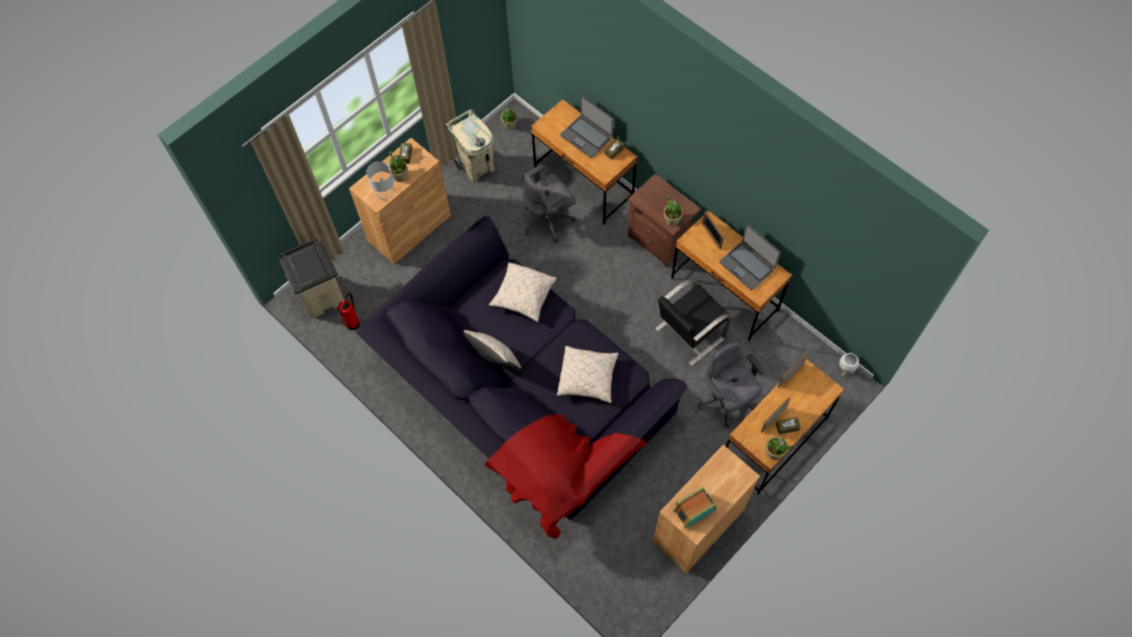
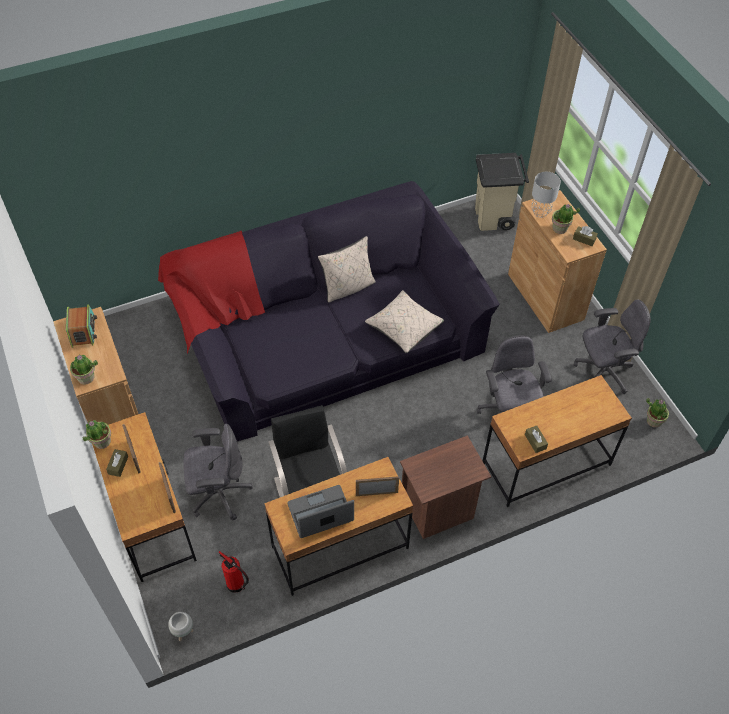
camera: 110 degrees right, 10 degrees down
fire extinguisher [338,293,360,330] -> fire extinguisher moved to [219,551,249,592]
beige trash can [445,109,495,182] -> grey office chair [573,299,651,394]
beige pillow [557,346,619,403] -> none
laptop [560,96,613,158] -> none
potted plant [664,196,683,226] -> potted plant moved to [70,354,98,385]

